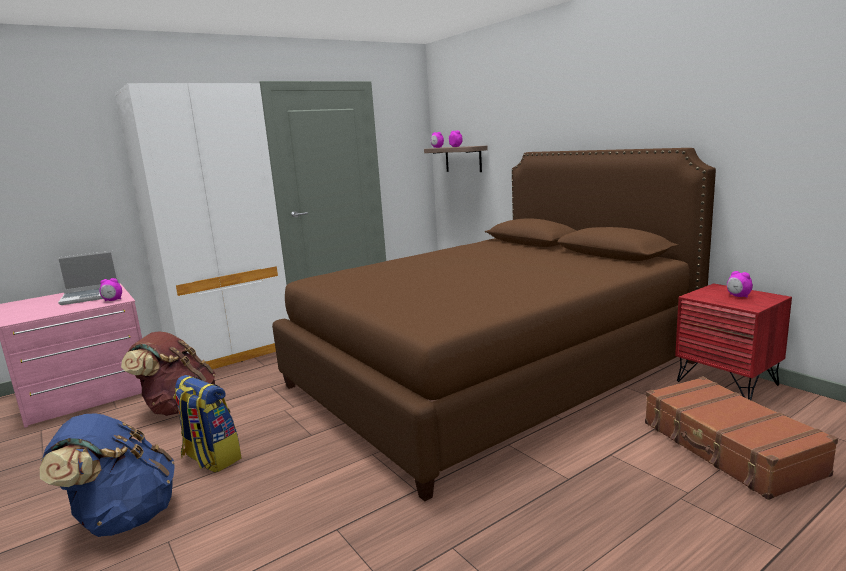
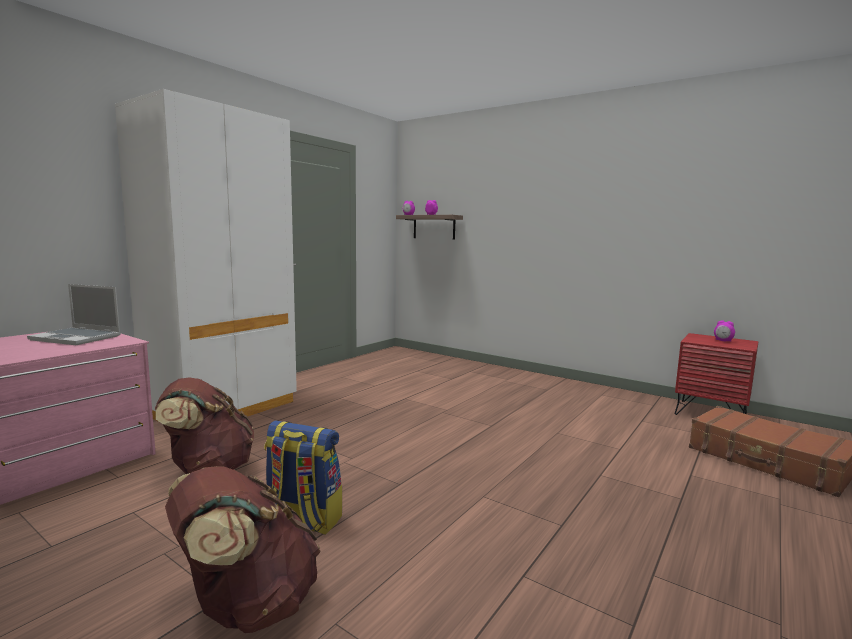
camera: 20 degrees left, 5 degrees down
blue backpack [40,413,175,537] -> brown backpack [165,466,321,633]
laptop [56,251,120,305] -> laptop turned 60 degrees clockwise [27,284,121,345]
alarm clock [99,278,122,301] -> none
brown bed [272,148,716,501] -> none

